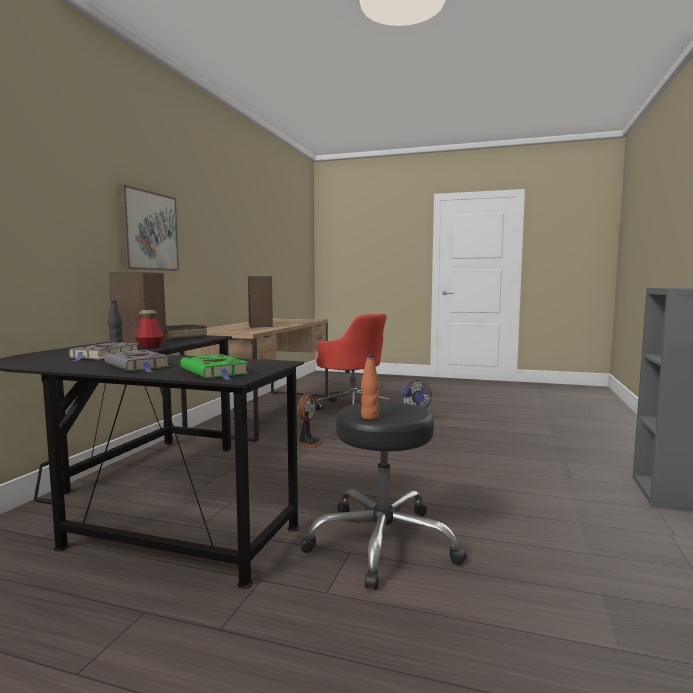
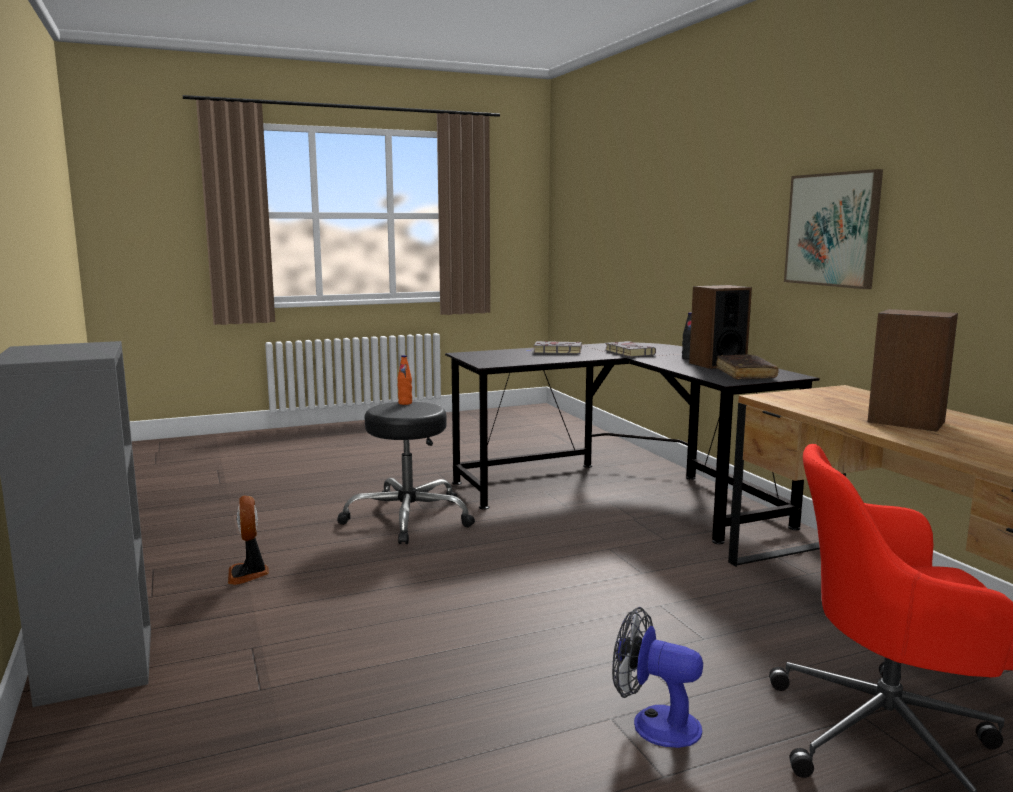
camera: 140 degrees right, 5 degrees up
bottle [134,310,164,348] -> none
green book [180,354,249,380] -> none
fan [297,394,324,449] -> fan moved to [228,495,269,585]

